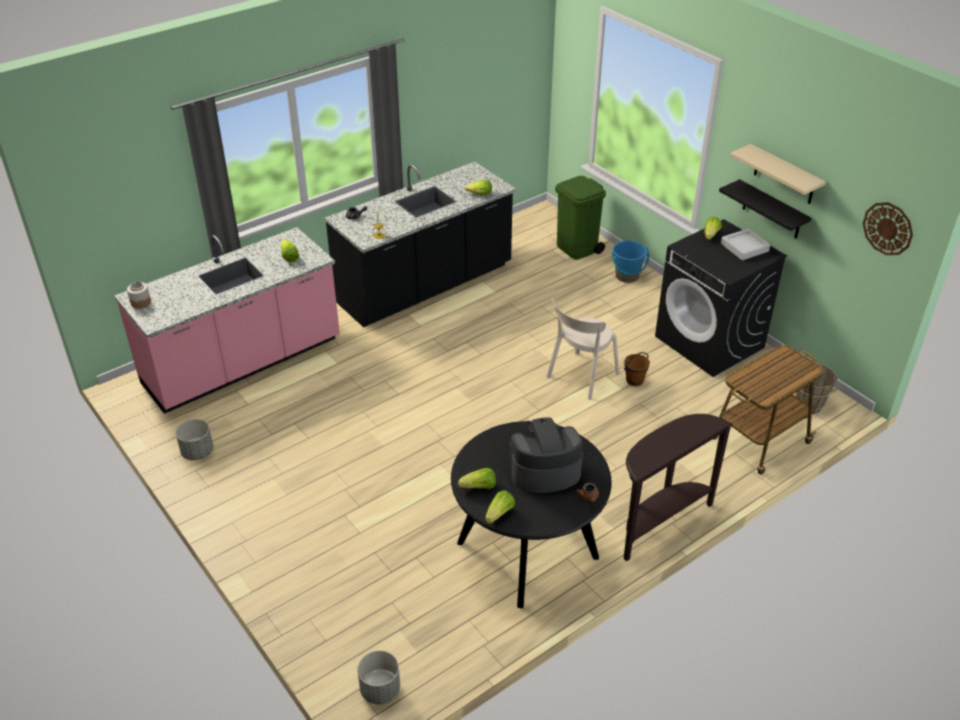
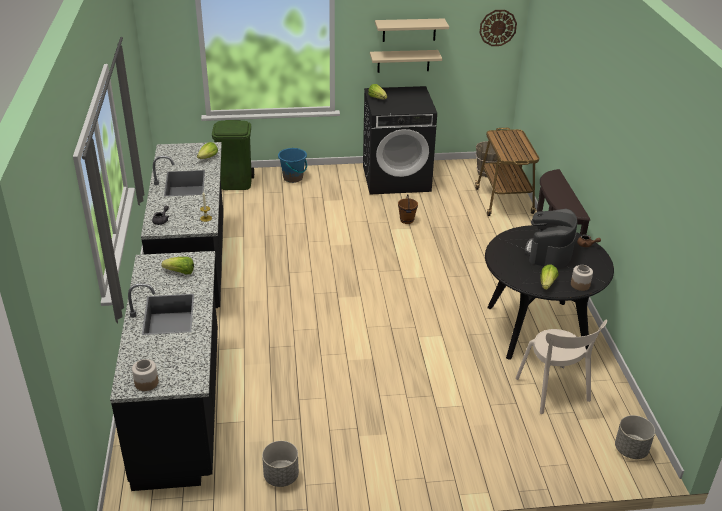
camera: 60 degrees left, 5 degrees down
pink counter [114,227,340,414] -> black counter [110,251,218,491]
lettuce [485,491,515,524] -> jar [571,265,593,291]
beige chair [547,298,619,400] -> beige chair moved to [515,319,607,414]
black shelf [719,179,812,239] -> beige shelf [370,50,442,73]
grey tray [721,228,770,260] -> none

